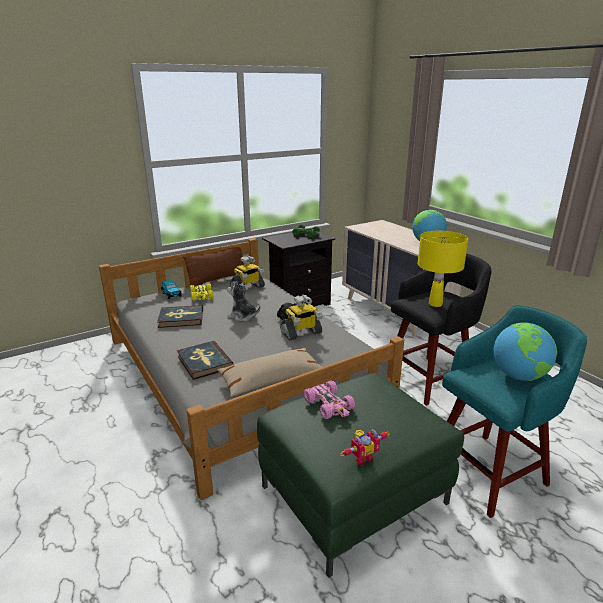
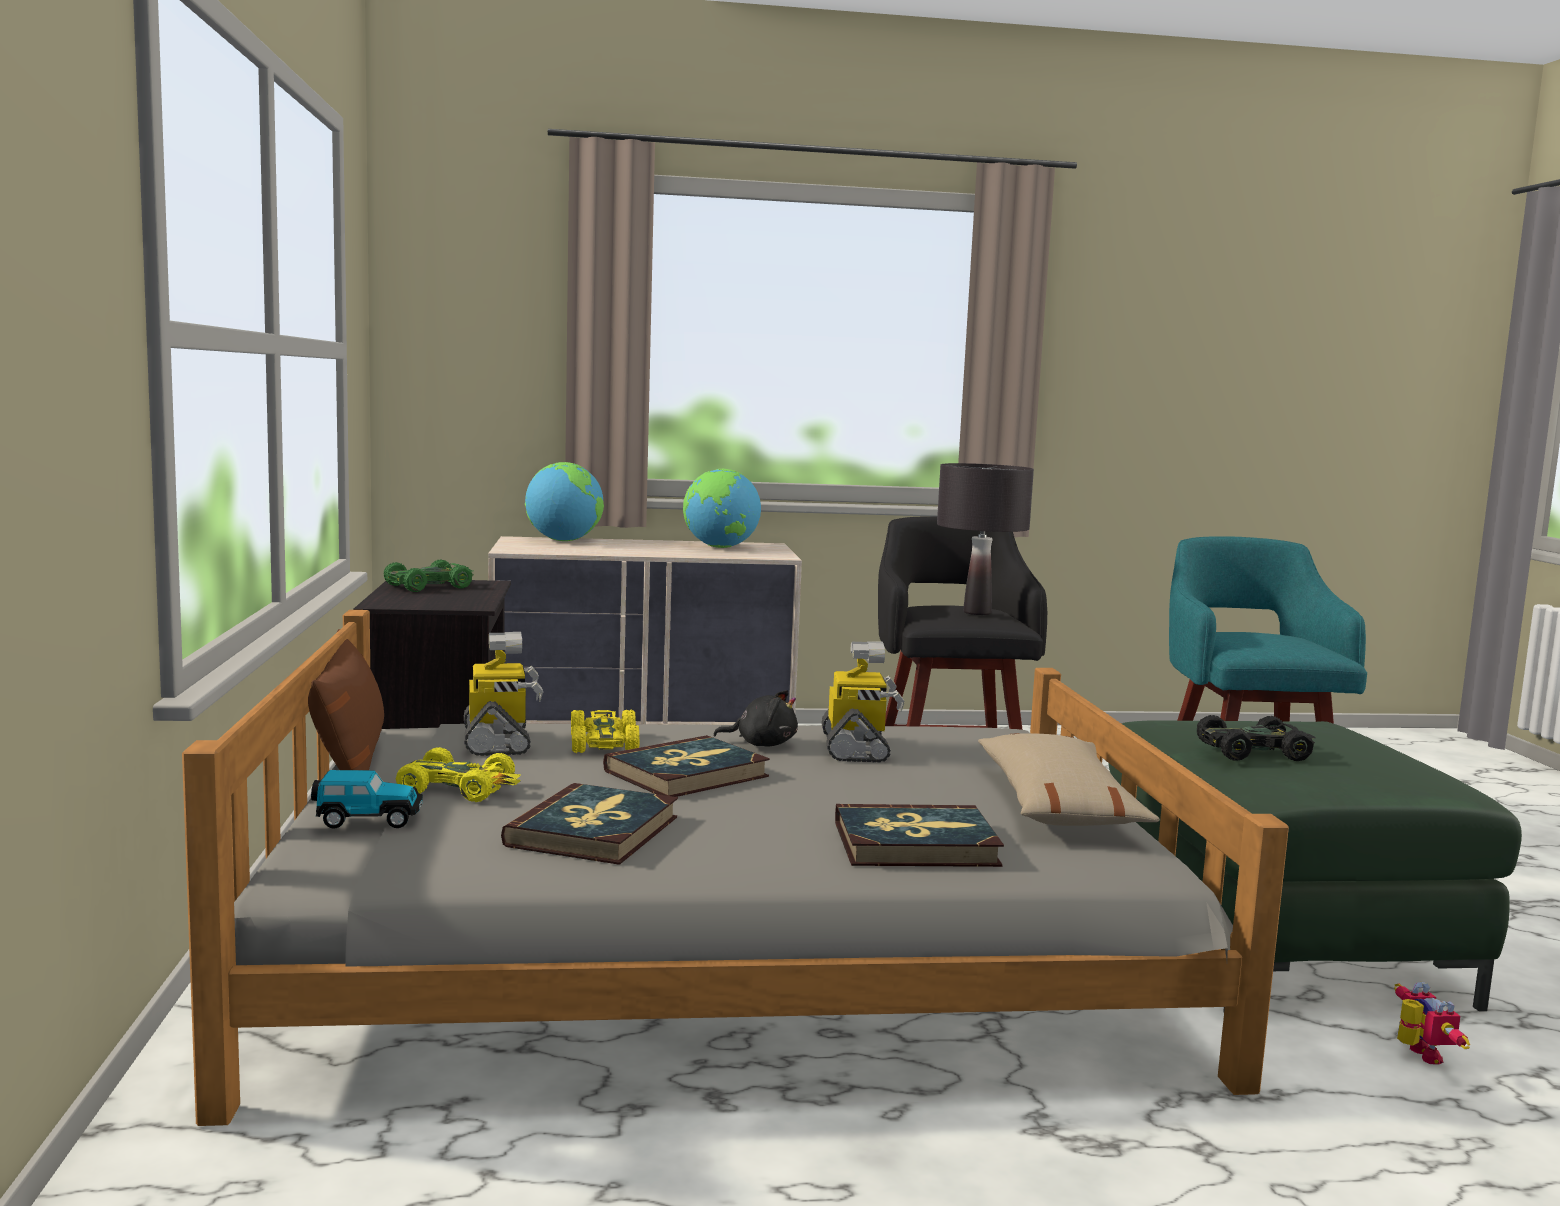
camera: 65 degrees left, 15 degrees down
plush toy [227,281,260,322] -> book [603,735,770,797]
pink toy car [304,380,355,419] -> black toy car [1197,715,1316,761]
toy robot [340,429,390,466] -> toy robot moved to [1394,982,1470,1065]
yellow table lamp [418,231,468,307] -> black table lamp [937,463,1034,615]
globe [494,323,557,381] -> globe moved to [525,462,604,541]
none -> yellow toy car [571,710,640,753]

